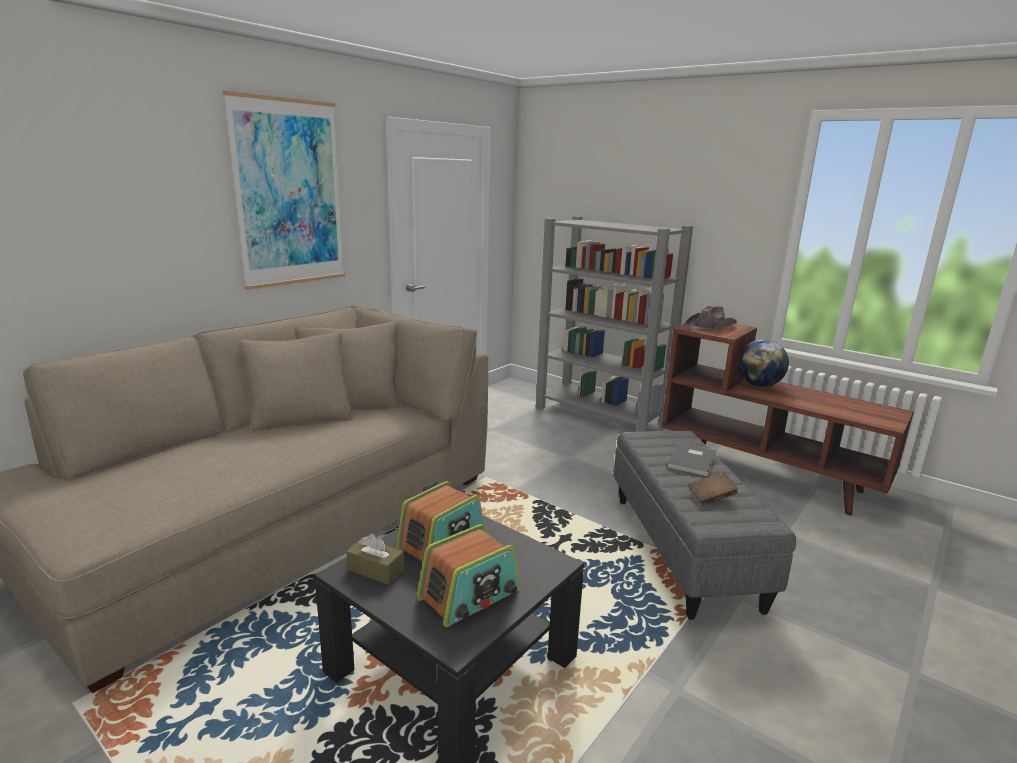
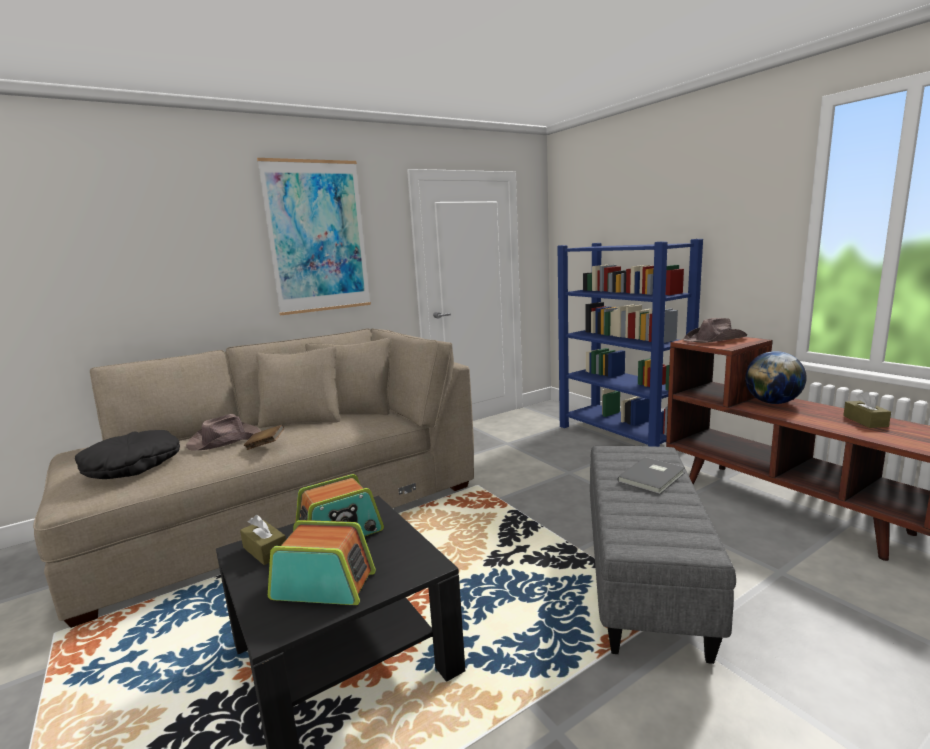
camera: 20 degrees right, 5 degrees down
radio [416,524,520,627] -> radio turned 150 degrees counterclockwise [268,520,376,605]
grey bookcase [536,216,693,432] -> blue bookcase [557,239,703,447]
brown book [688,472,739,505] -> brown book moved to [244,425,284,450]
none -> black pillow [75,430,180,479]
none -> brown hat [186,414,261,451]
none -> brown tissue box [843,392,891,428]

